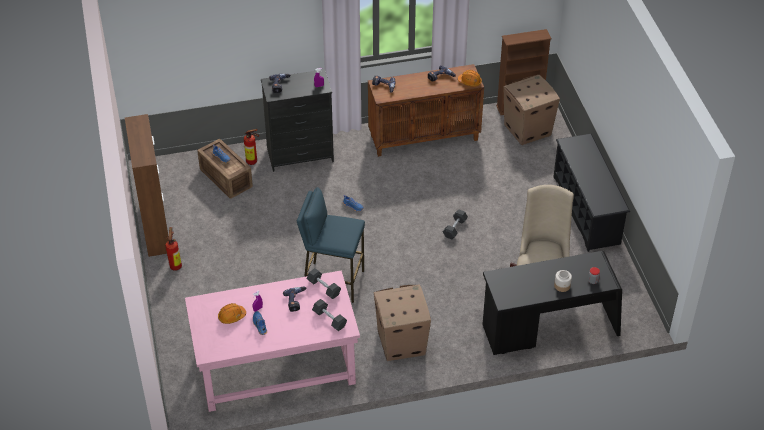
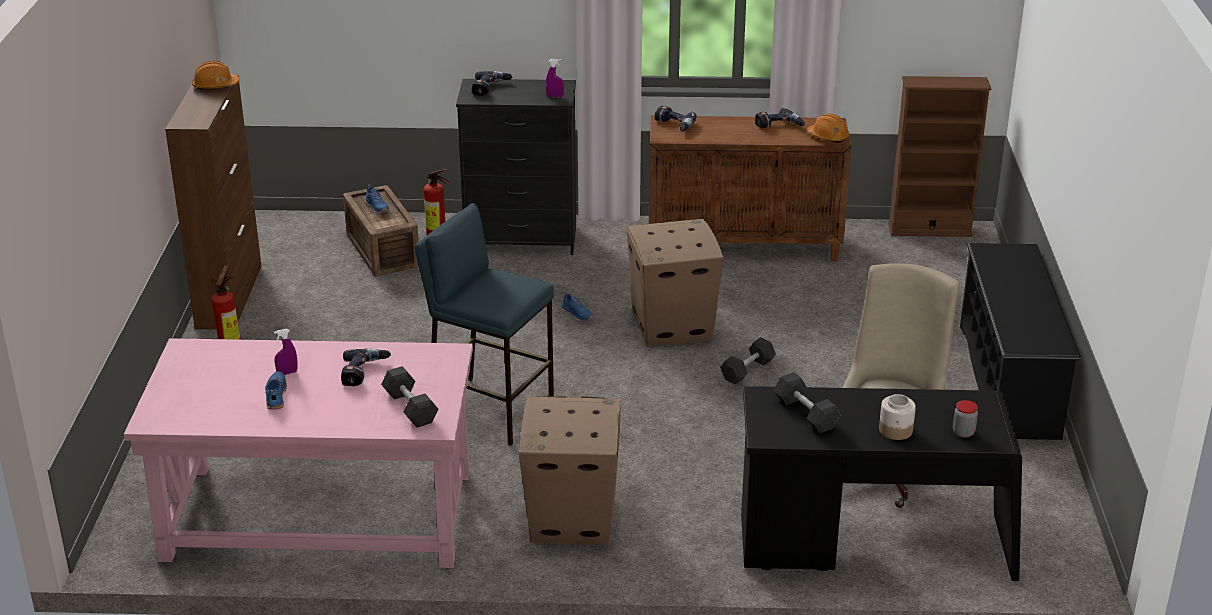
camera: 15 degrees right, 15 degrees down
orange hard hat [218,303,246,324] -> orange hard hat moved to [192,61,239,89]
black dumbbell [307,268,341,299] -> black dumbbell moved to [774,372,841,433]
cardboard box [504,75,560,145] -> cardboard box moved to [626,219,723,347]

